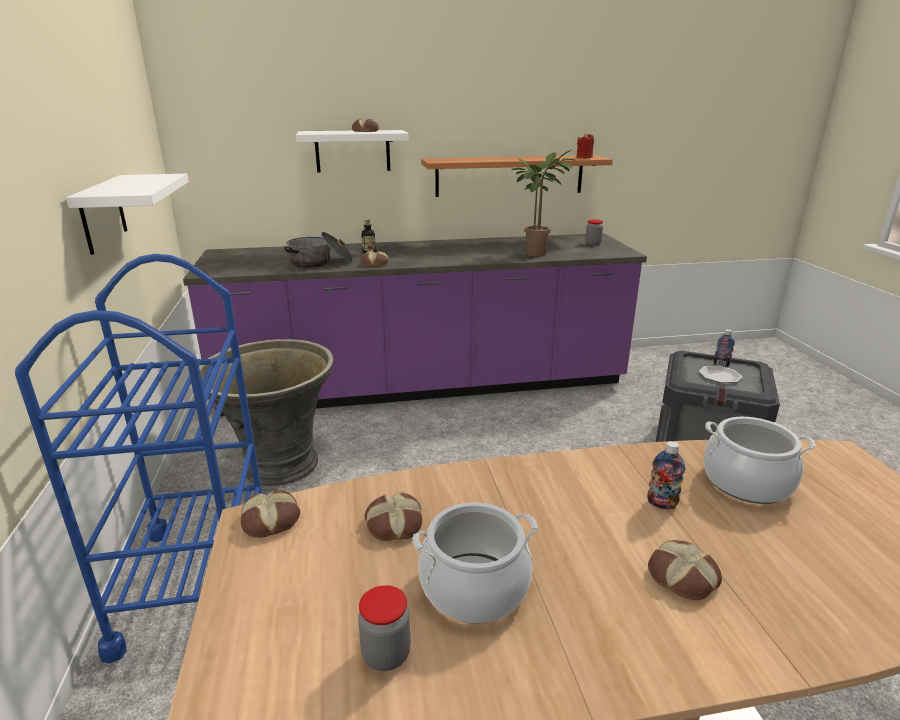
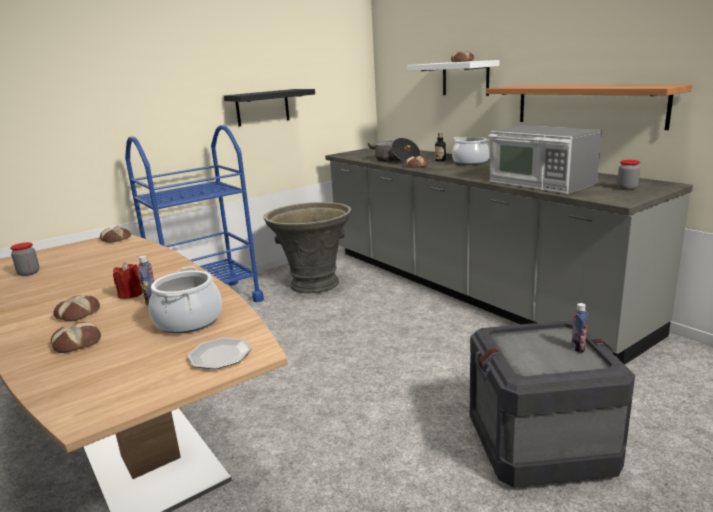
camera: 65 degrees right, 5 degrees down
white shelf [66,174,189,255] -> black shelf [224,89,315,126]
purple counter [183,233,647,417] -> grey counter [325,148,693,365]
bread [364,492,422,541] -> bread moved to [51,322,101,353]
cooking pot [412,503,538,624] -> cooking pot moved to [452,137,490,165]
potted plant [511,150,574,257] -> microwave [488,125,602,194]
red candle [576,133,594,158] -> red candle moved to [113,262,143,299]
plate [699,366,742,383] -> plate moved to [187,337,251,369]

